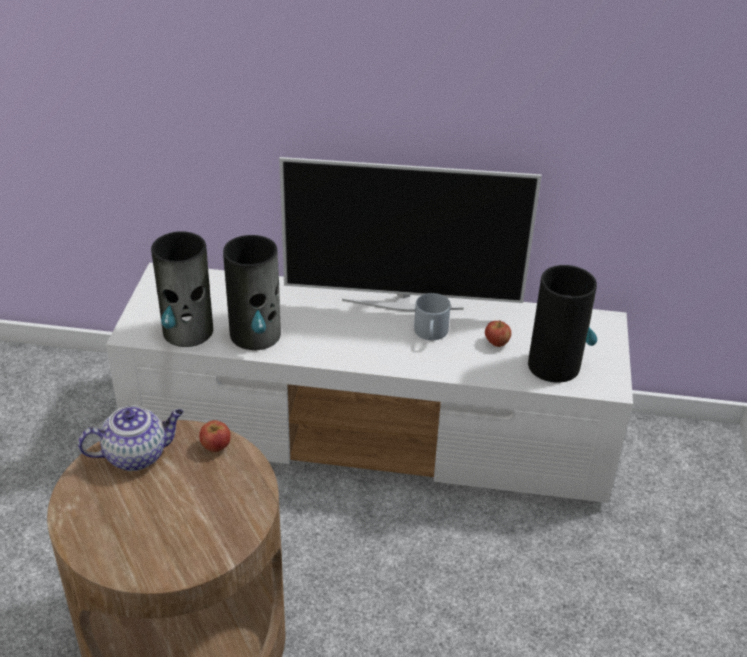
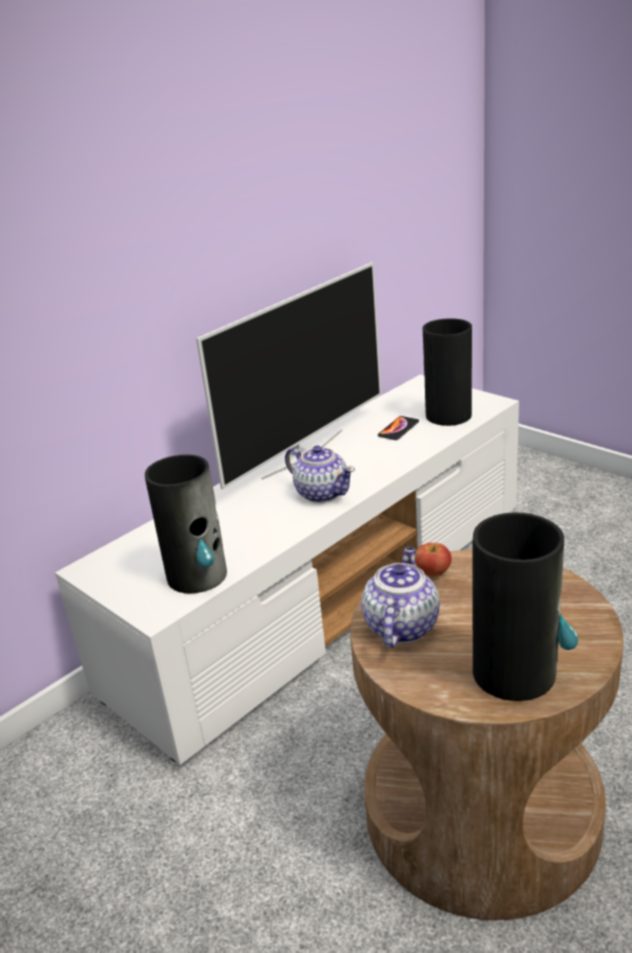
camera: 50 degrees left, 10 degrees down
vase [223,235,281,350] -> vase moved to [473,513,578,701]
grey mug [414,293,451,340] -> none
apple [485,320,511,347] -> phone [378,416,419,440]
none -> teapot [285,446,355,503]

